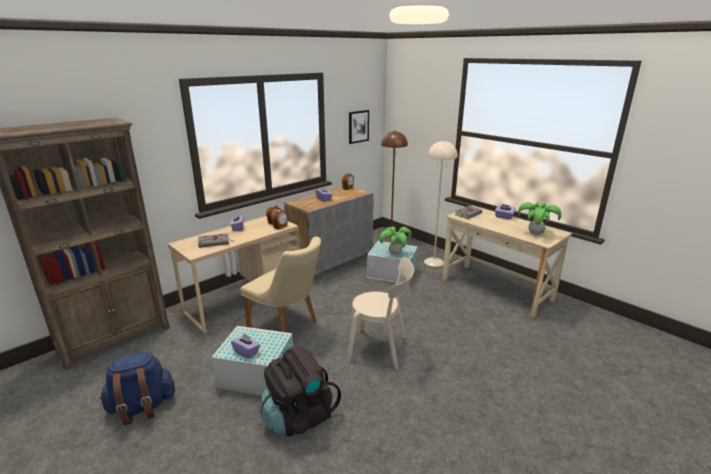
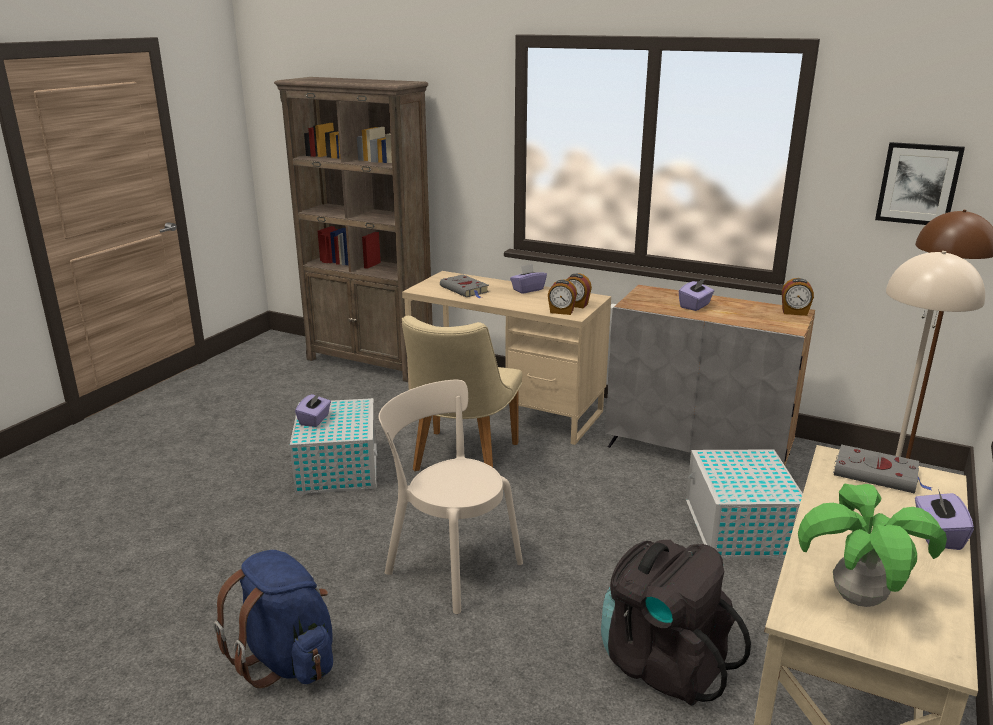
camera: 70 degrees right, 0 degrees up
blue backpack [99,352,175,425] -> blue backpack moved to [214,550,333,688]
black backpack [260,347,341,436] -> black backpack moved to [601,539,751,706]
beige chair [347,257,414,370] -> beige chair turned 135 degrees clockwise [379,380,523,614]
potted plant [380,226,412,255] -> none

